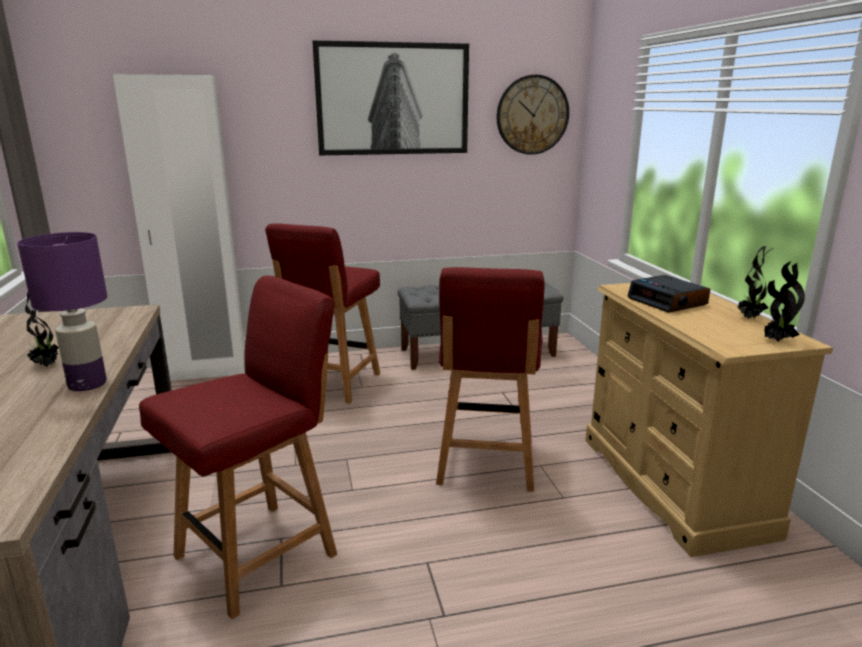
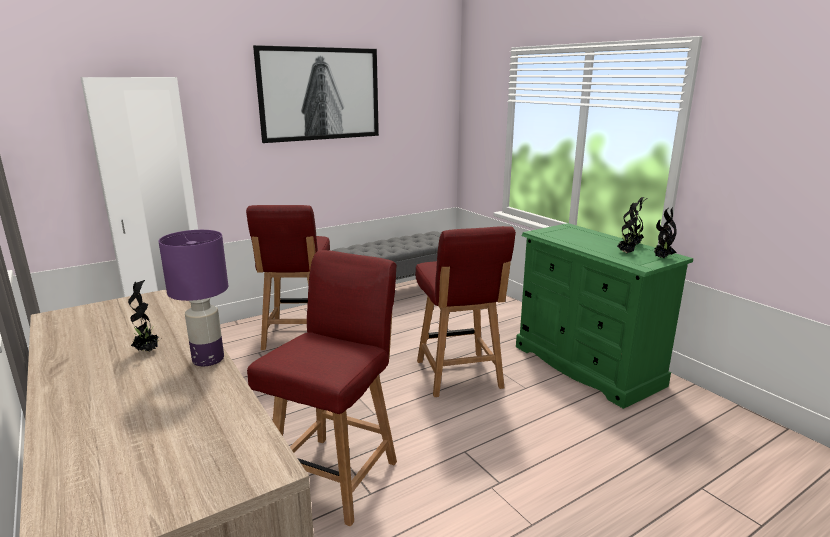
camera: 20 degrees left, 0 degrees up
wall clock [497,75,569,155] -> none
beige dresser [586,283,833,557] -> green dresser [516,223,693,409]
alarm clock [627,275,710,313] -> none
none -> potted plant [617,202,639,253]

